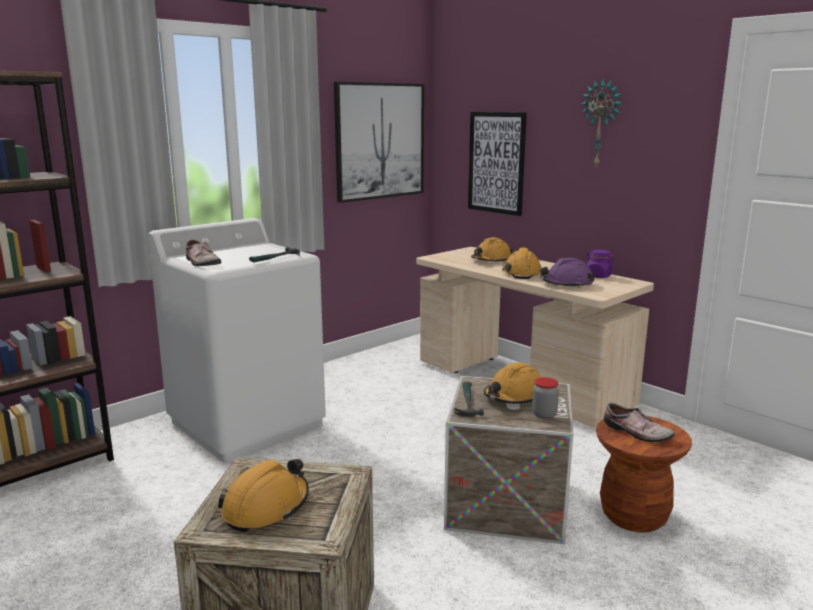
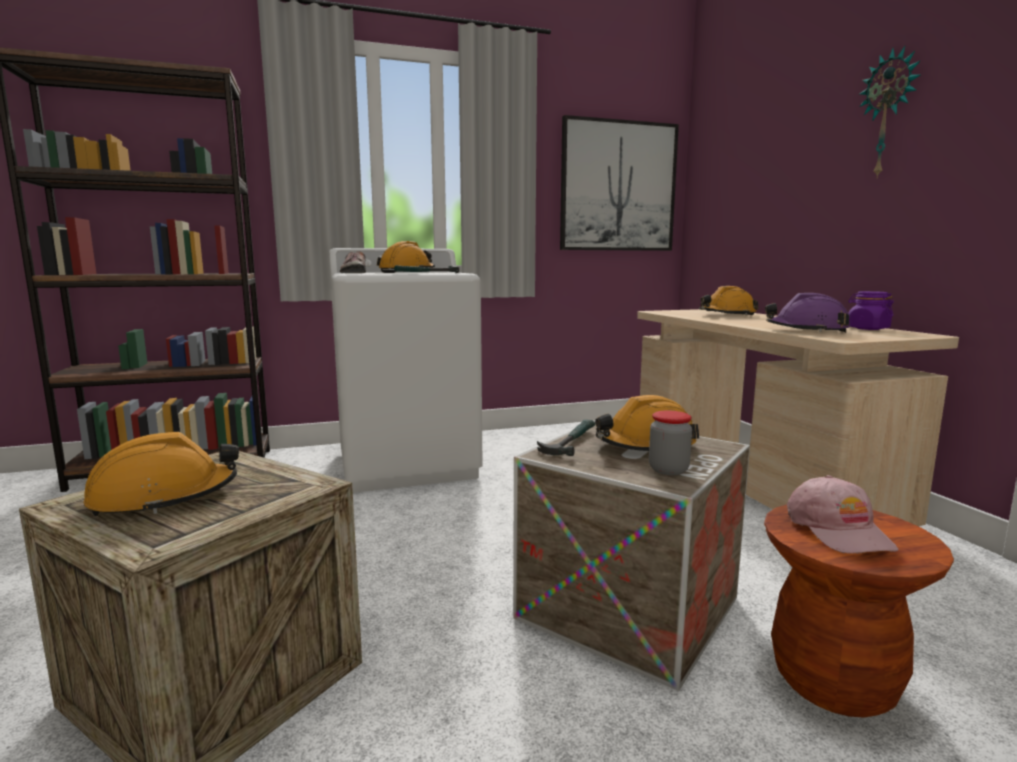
camera: 25 degrees right, 5 degrees down
picture [468,112,527,216] -> none
orange hard hat [502,248,542,279] -> orange hard hat moved to [377,241,435,273]
shoe [604,403,675,442] -> pink cap [787,475,899,554]

